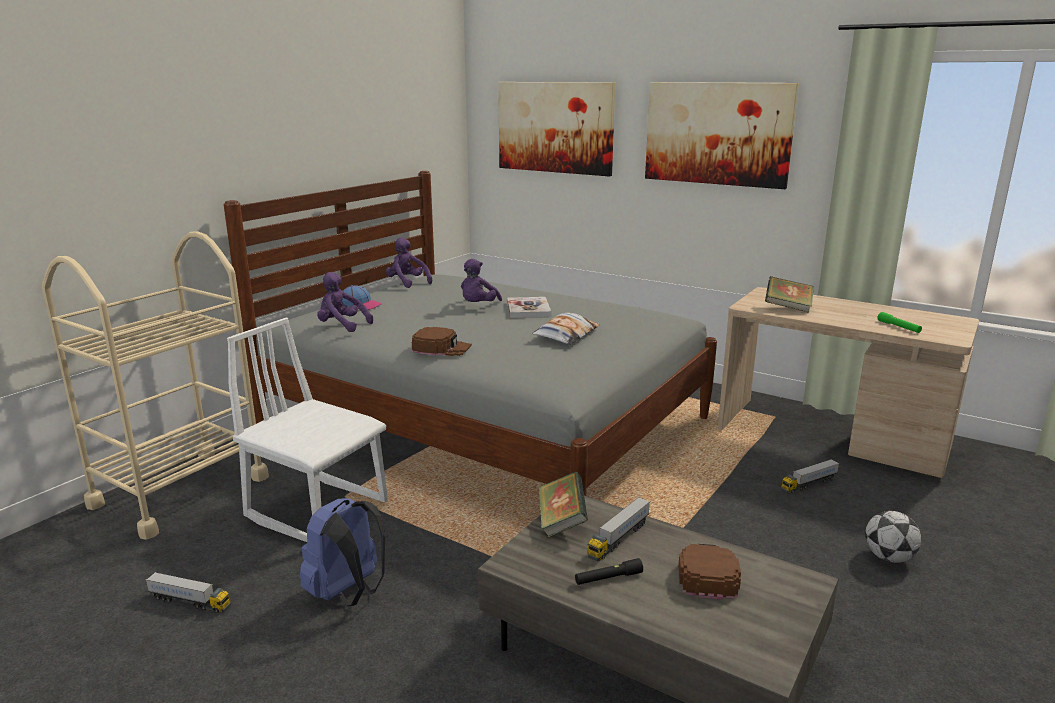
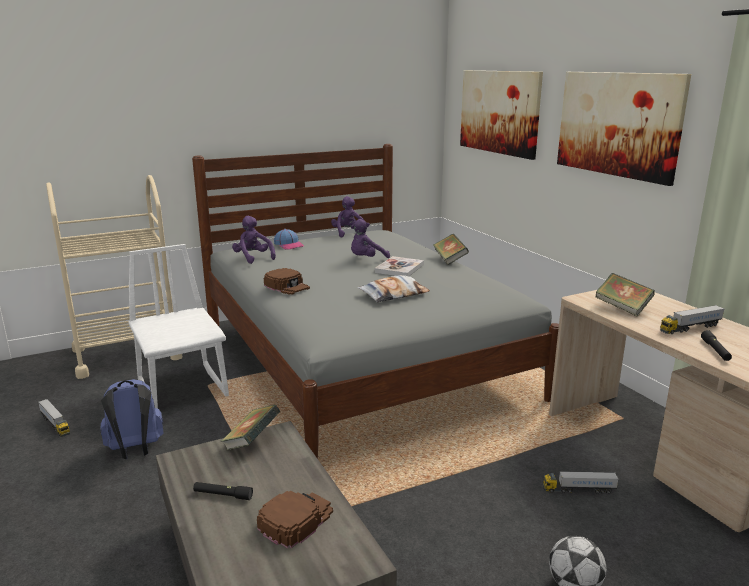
camera: 30 degrees right, 0 degrees up
toy truck [587,497,650,562] -> toy truck moved to [660,305,725,334]
green flashlight [877,312,922,333] -> black flashlight [701,330,732,361]
none -> book [433,234,469,265]

